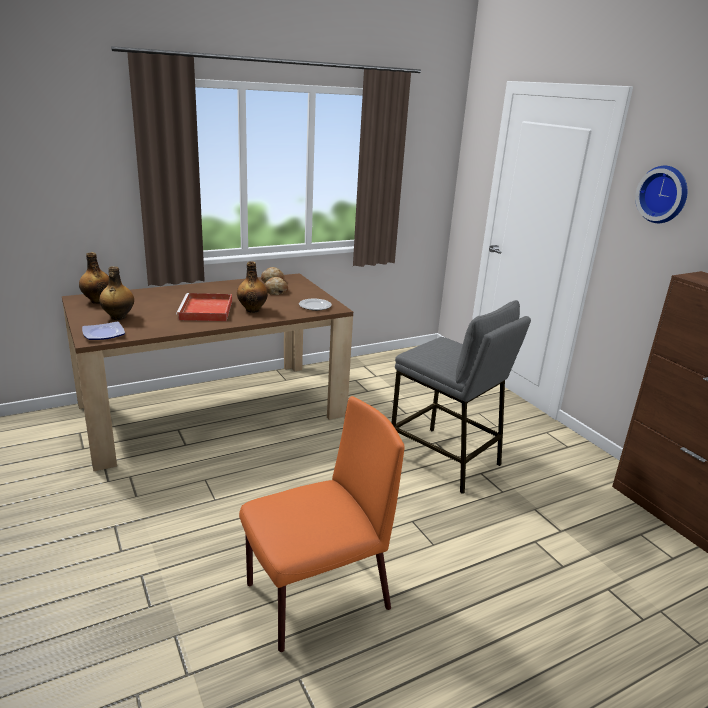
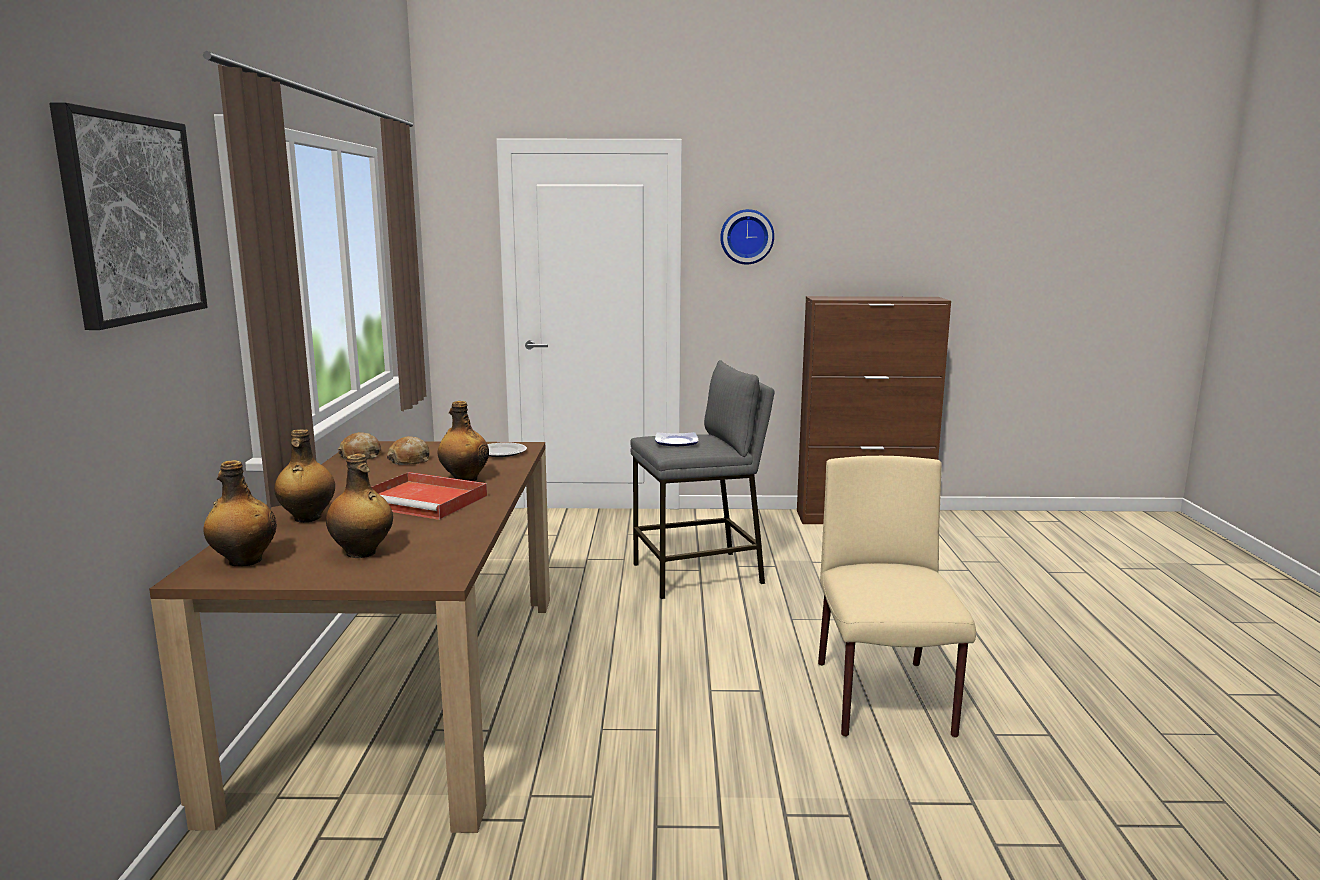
camera: 60 degrees left, 10 degrees down
plate [82,321,125,340] -> plate moved to [655,432,698,446]
orange chair [239,396,405,652] -> beige chair [818,456,976,738]
none -> picture [49,103,207,330]
none -> bottle [274,429,335,523]

